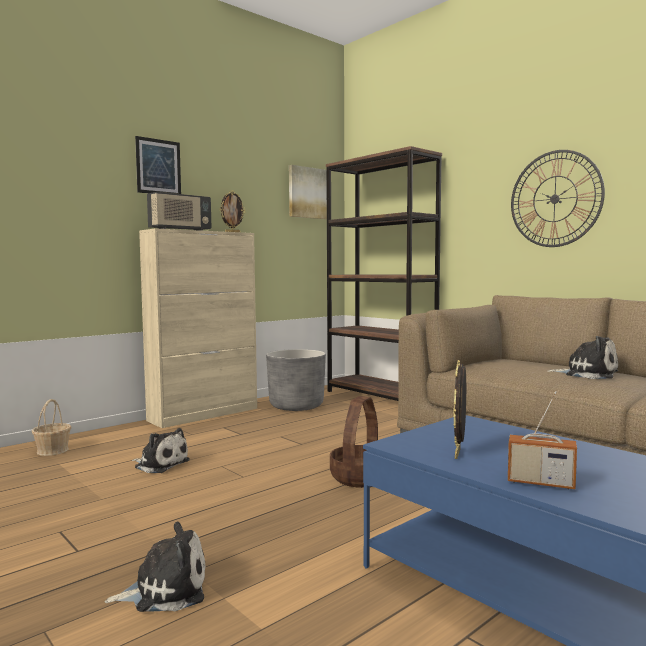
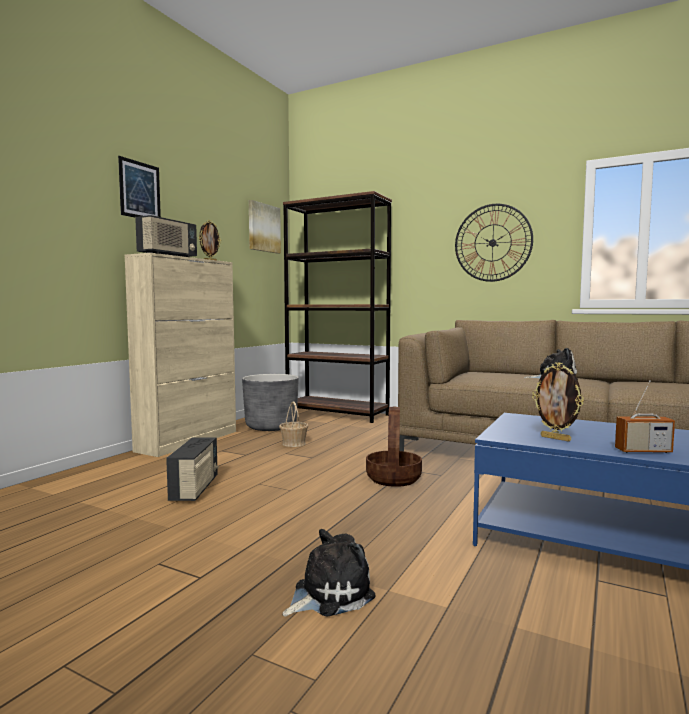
camera: 20 degrees left, 0 degrees up
basket [32,399,71,456] -> basket moved to [279,401,308,447]
plush toy [132,428,190,473] -> radio [166,437,219,501]
picture frame [453,360,466,459] -> picture frame turned 45 degrees counterclockwise [532,362,584,442]

